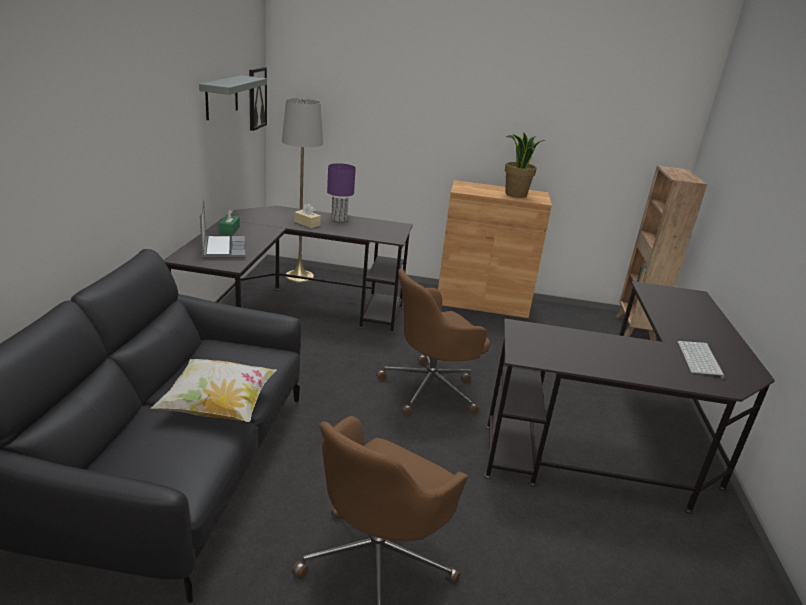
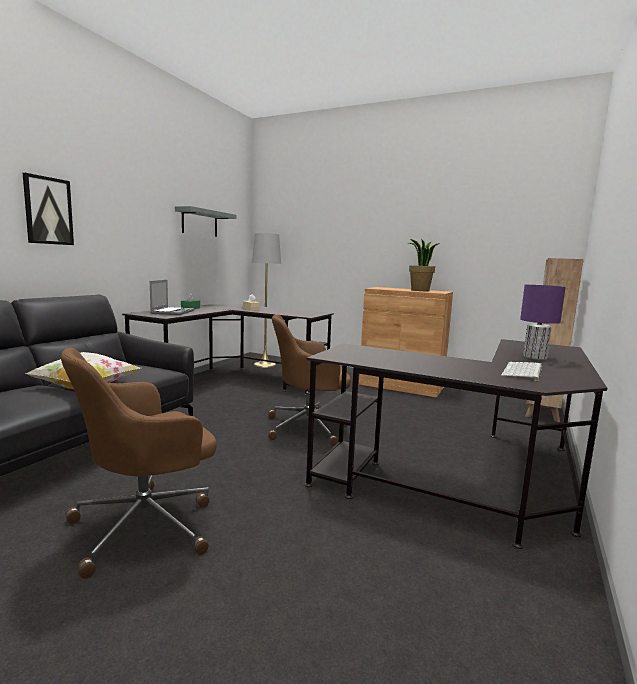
camera: 20 degrees right, 15 degrees down
picture [249,67,267,131] -> picture moved to [23,173,74,245]
purple table lamp [327,163,356,222] -> purple table lamp moved to [520,285,566,360]

